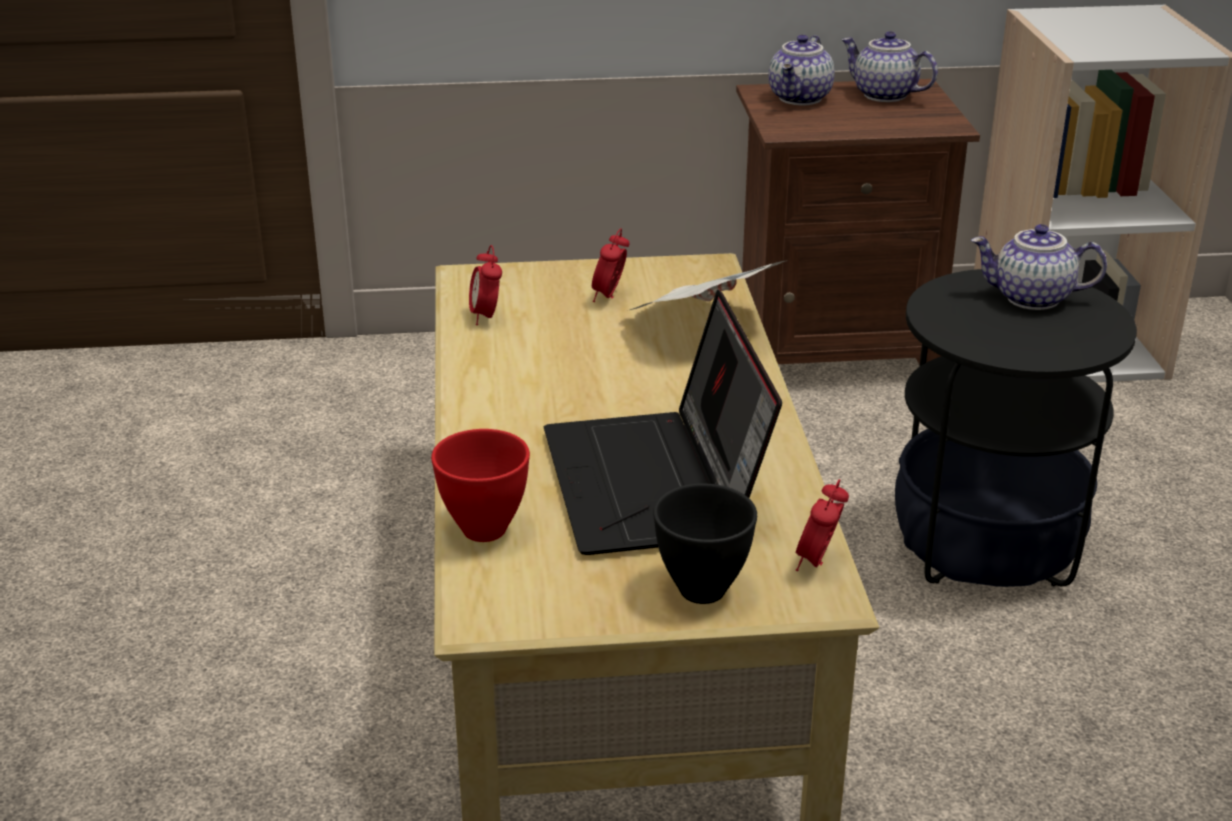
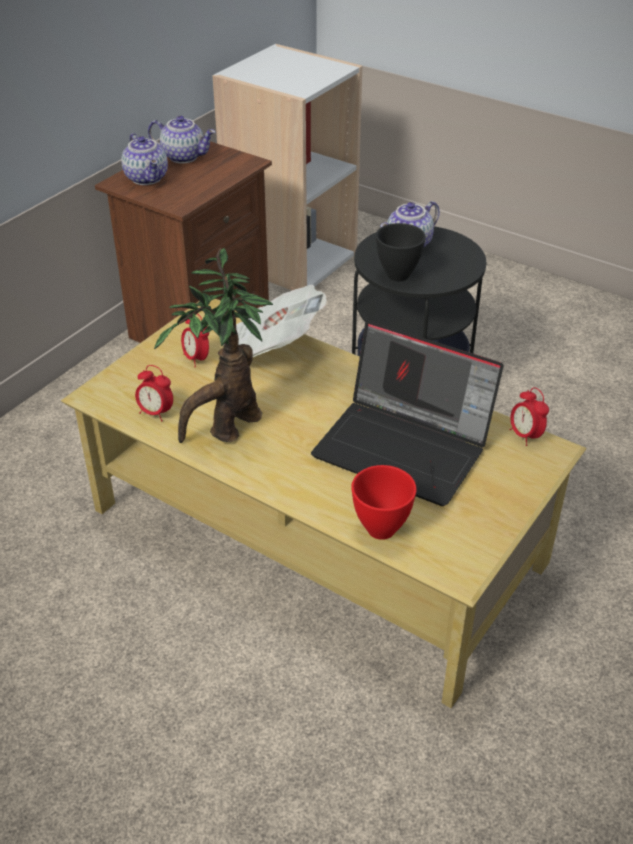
camera: 50 degrees left, 10 degrees up
black bowl [653,483,757,604] -> black bowl moved to [376,223,426,281]
teapot [841,31,938,102] -> teapot turned 150 degrees counterclockwise [148,116,216,163]
none -> potted plant [154,248,273,443]

